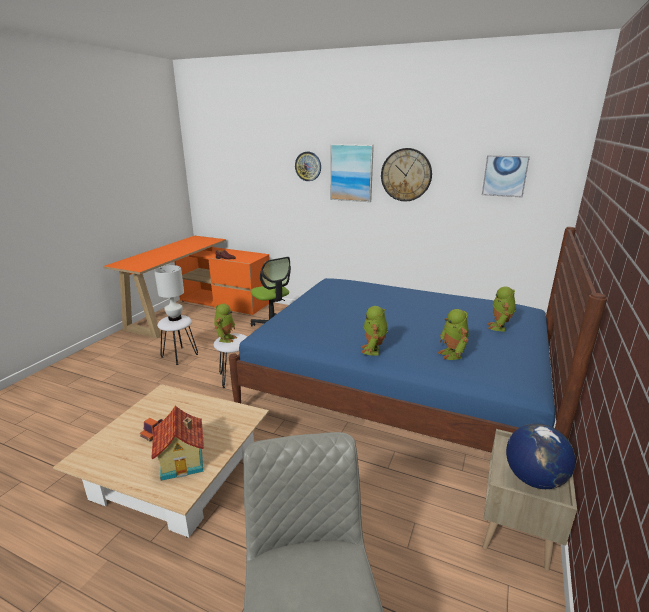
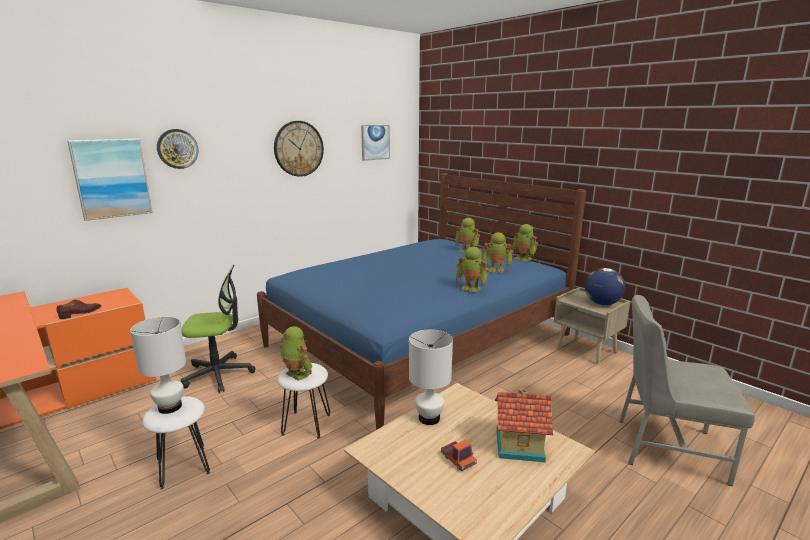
camera: 65 degrees left, 5 degrees down
picture [330,144,374,202] -> picture moved to [67,138,153,221]
none -> white table lamp [409,329,453,425]
none -> toy robot [512,224,538,262]

